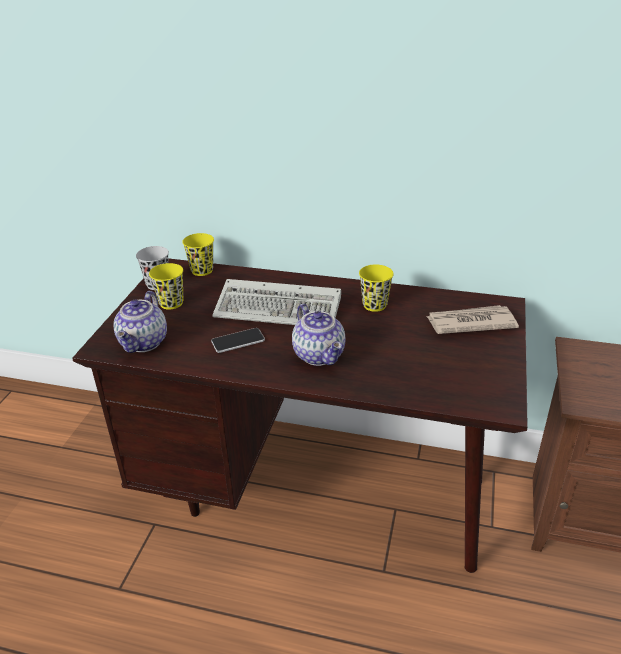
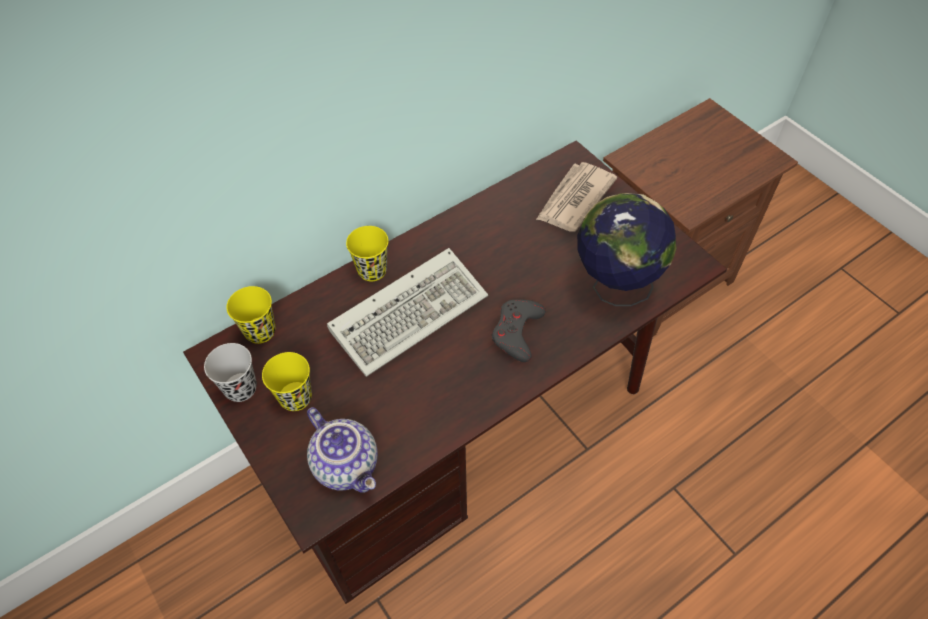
camera: 50 degrees left, 20 degrees up
phone [211,328,265,353] -> none
teapot [292,304,345,366] -> grey game controller [492,299,546,362]
yellow cup [359,264,394,312] -> yellow cup moved to [346,226,389,281]
none -> globe [577,193,677,306]

